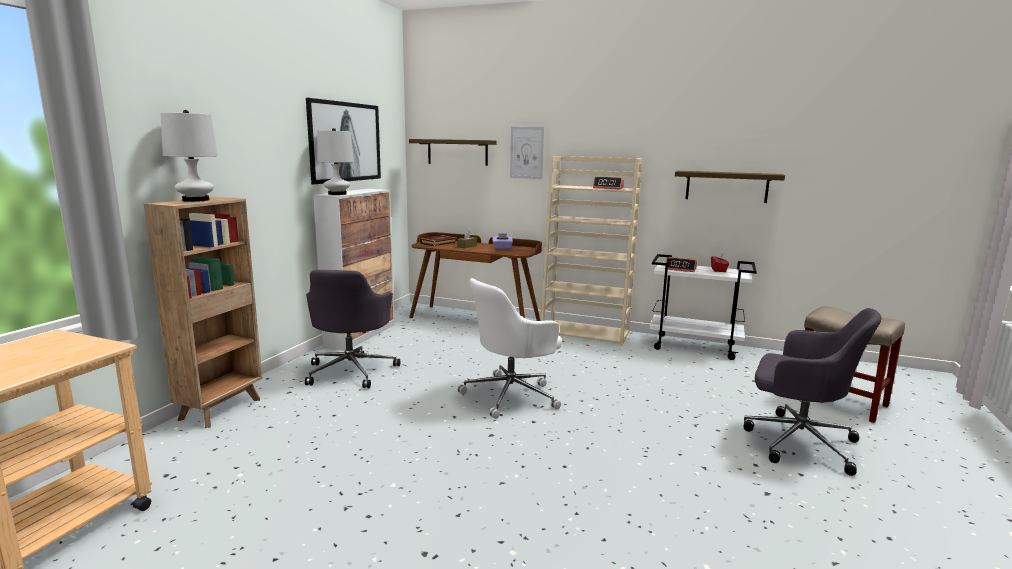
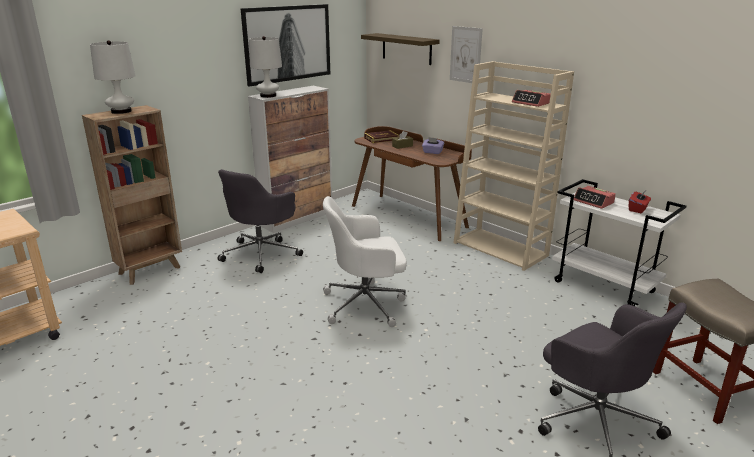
camera: 25 degrees right, 10 degrees up
shelf [675,171,785,203] -> none

